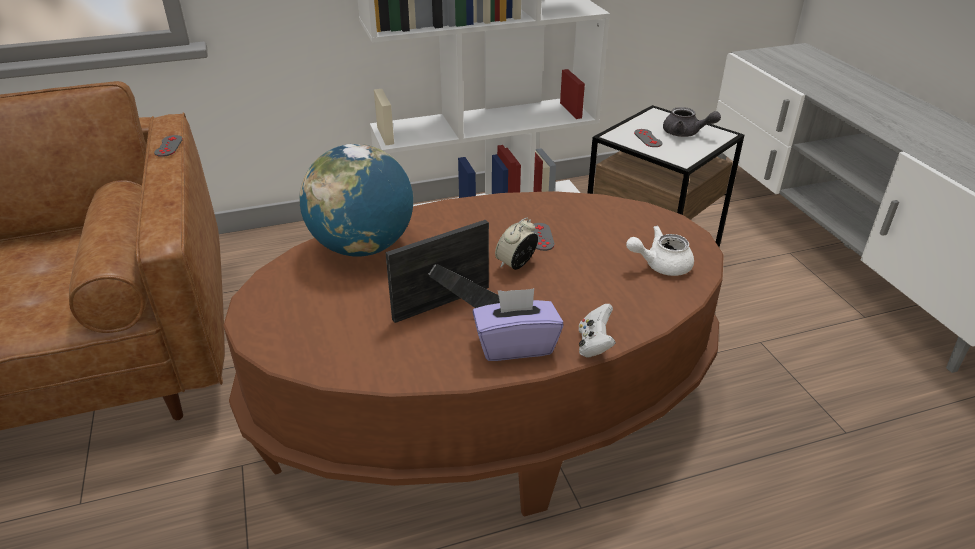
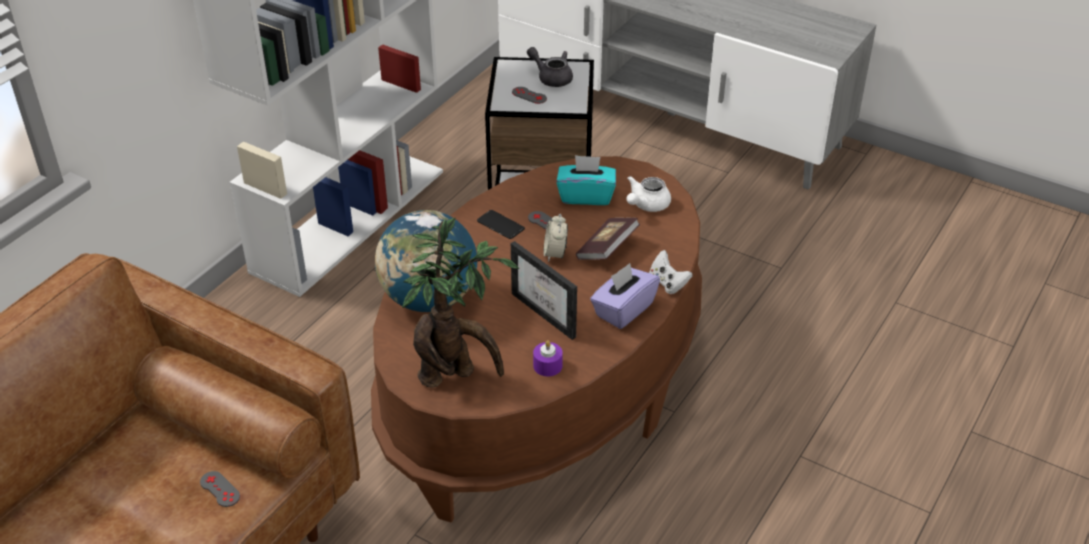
camera: 40 degrees left, 5 degrees up
grey game controller [154,135,183,157] -> grey game controller moved to [200,471,240,507]
picture frame [385,220,500,323] -> picture frame turned 60 degrees counterclockwise [511,241,577,340]
grey teapot [663,107,721,137] -> grey teapot turned 135 degrees counterclockwise [527,47,573,87]
none -> potted plant [402,218,519,388]
none -> phone [477,210,525,239]
none -> purple candle [533,340,563,376]
none -> turquoise tissue box [556,155,616,205]
none -> book [576,218,640,260]

